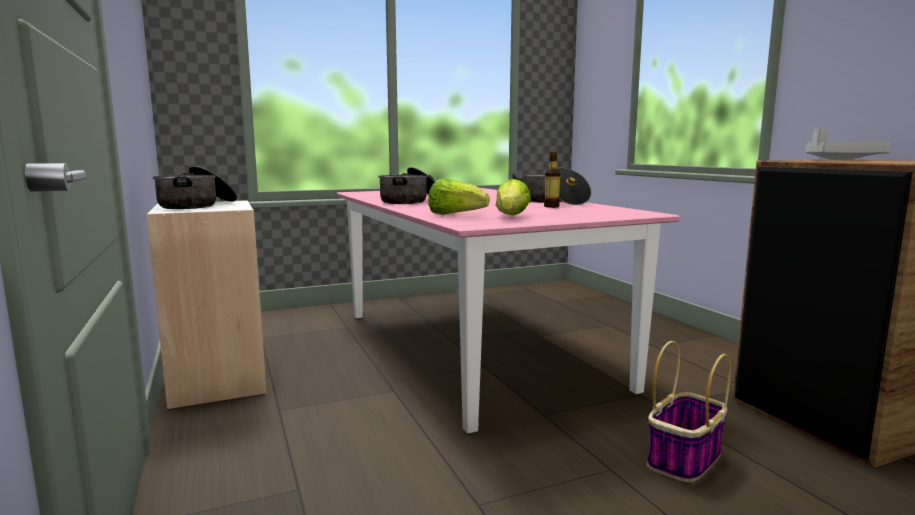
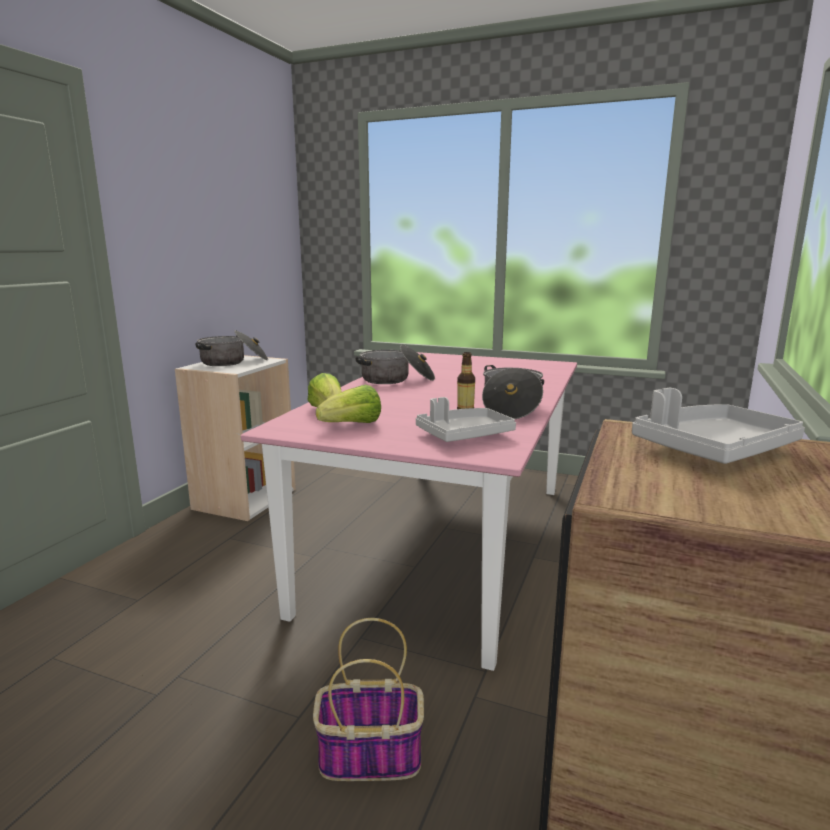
camera: 45 degrees right, 5 degrees up
none -> grey tray [416,397,516,442]

